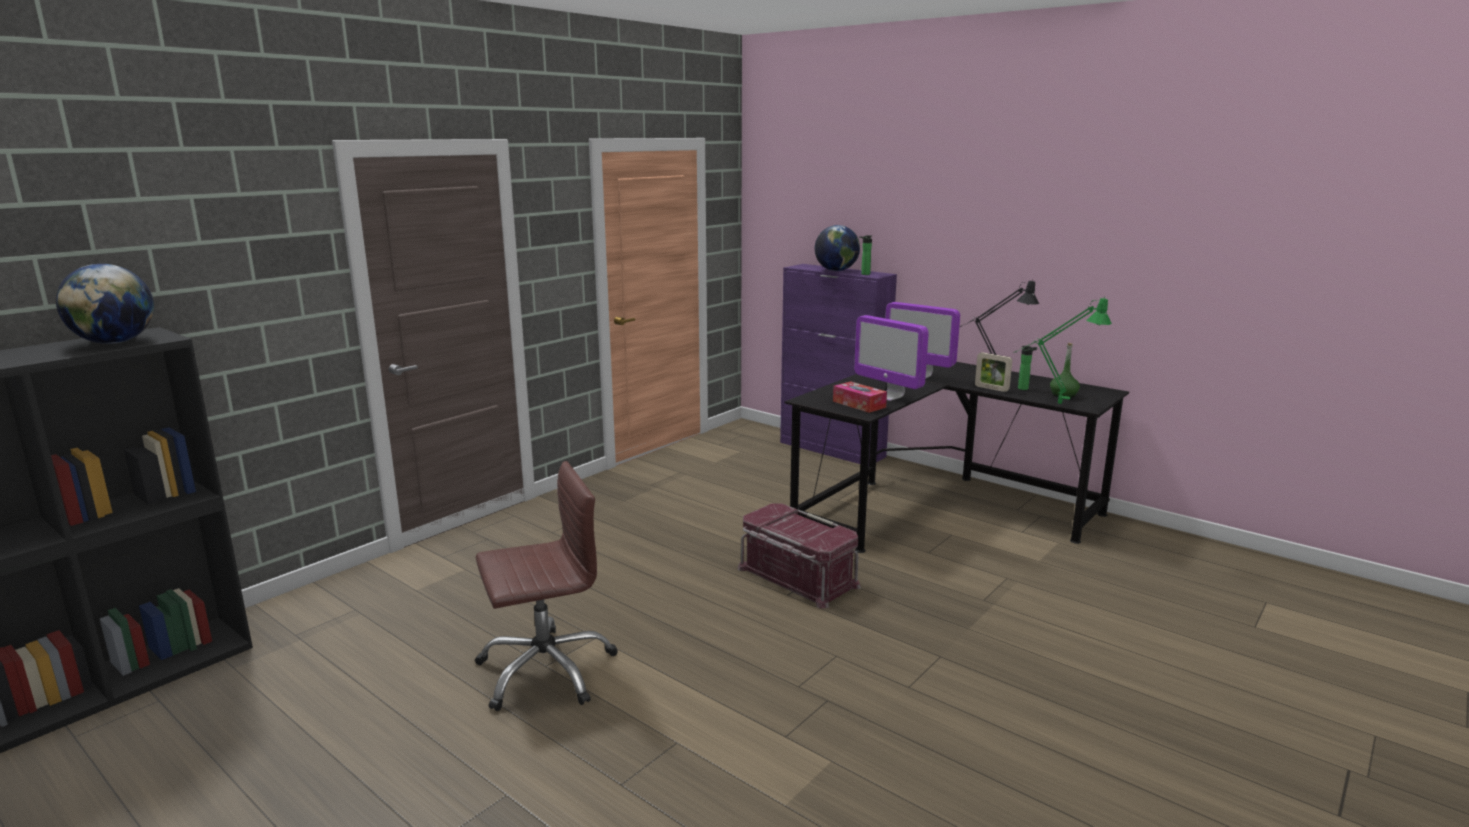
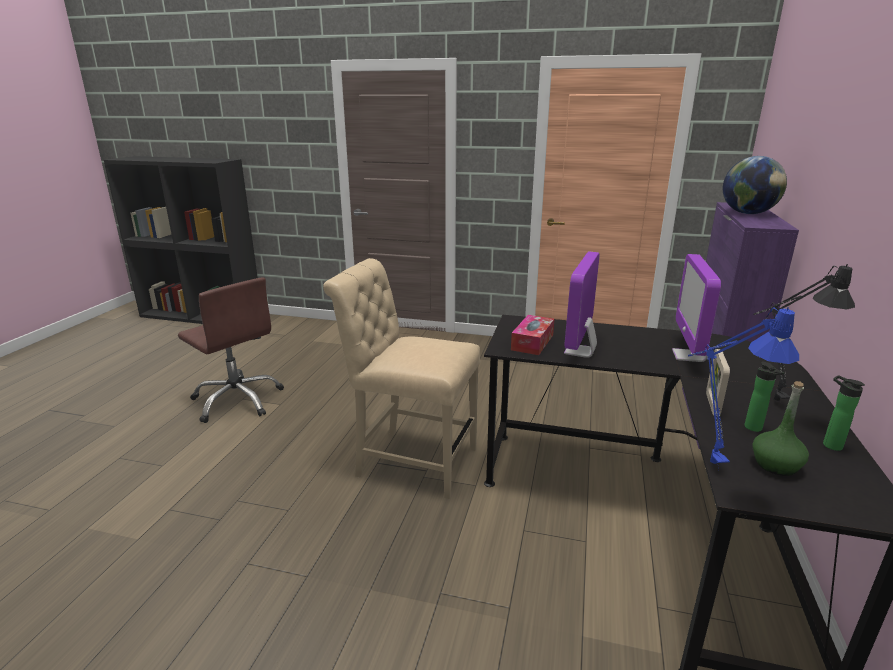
camera: 65 degrees right, 5 degrees up
globe [56,264,154,344] -> none
red storage box [738,503,861,608] -> beige chair [323,258,480,499]
bottle [859,235,872,275] -> bottle moved to [823,375,865,451]
green table lamp [1013,297,1112,406] -> blue table lamp [688,307,799,469]

